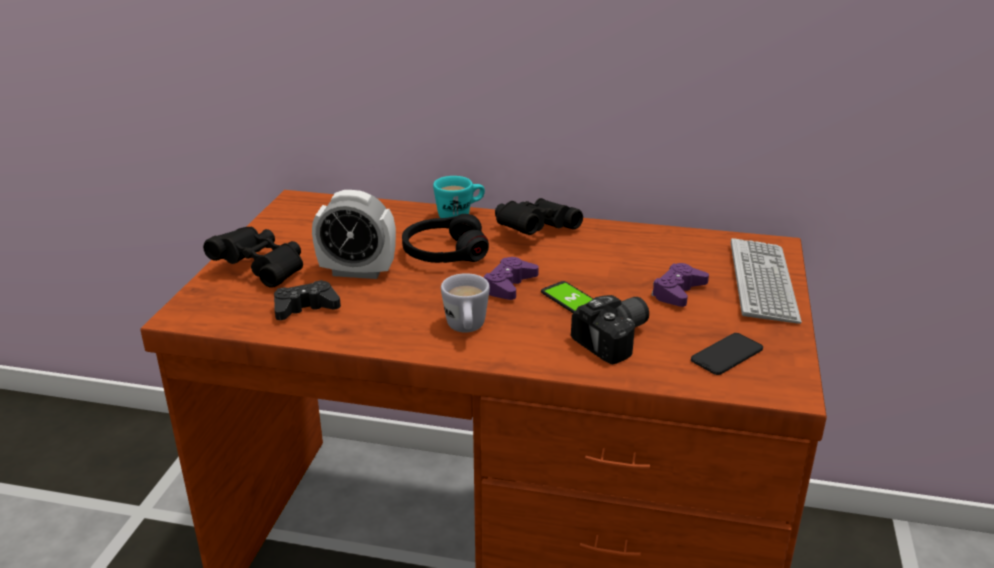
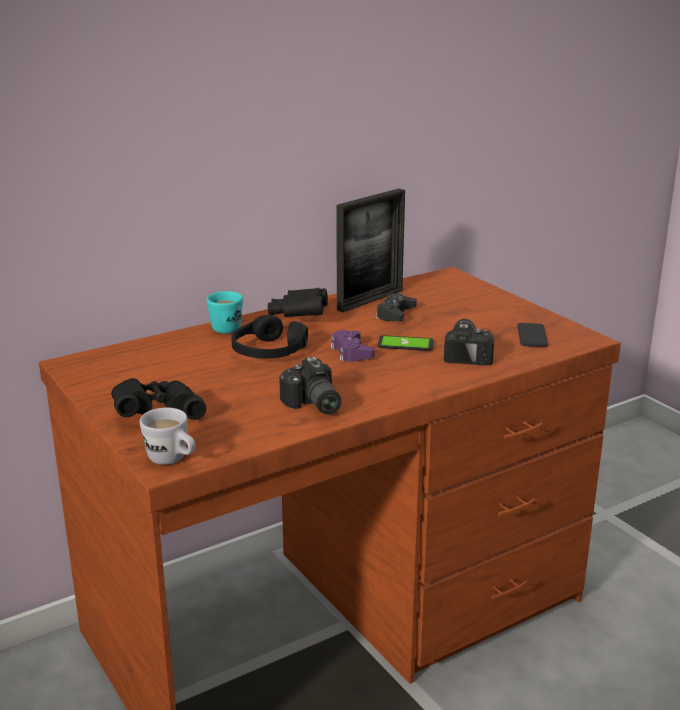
camera: 45 degrees left, 5 degrees down
black game controller [274,280,341,320] -> black game controller moved to [376,293,417,322]
alarm clock [312,190,396,279] -> none
white mug [441,273,490,333] -> white mug moved to [140,408,195,465]
purple game controller [651,263,709,307] -> none
keyboard [731,238,802,324] -> none
none -> camera [279,356,341,415]
none -> picture frame [337,188,405,312]

